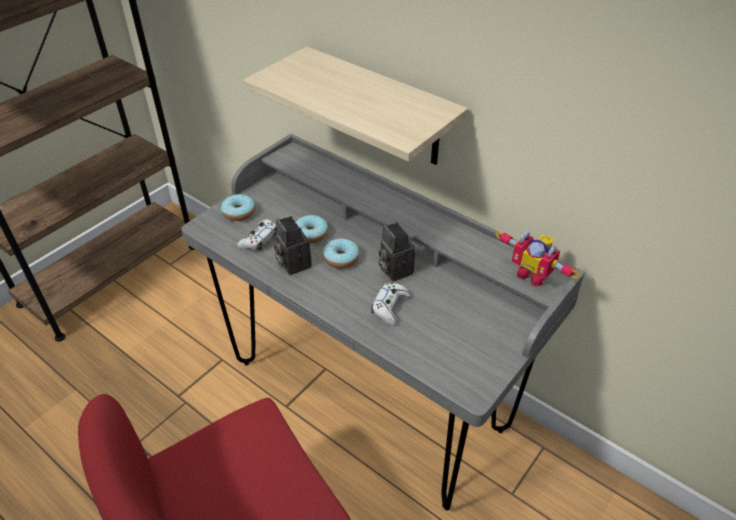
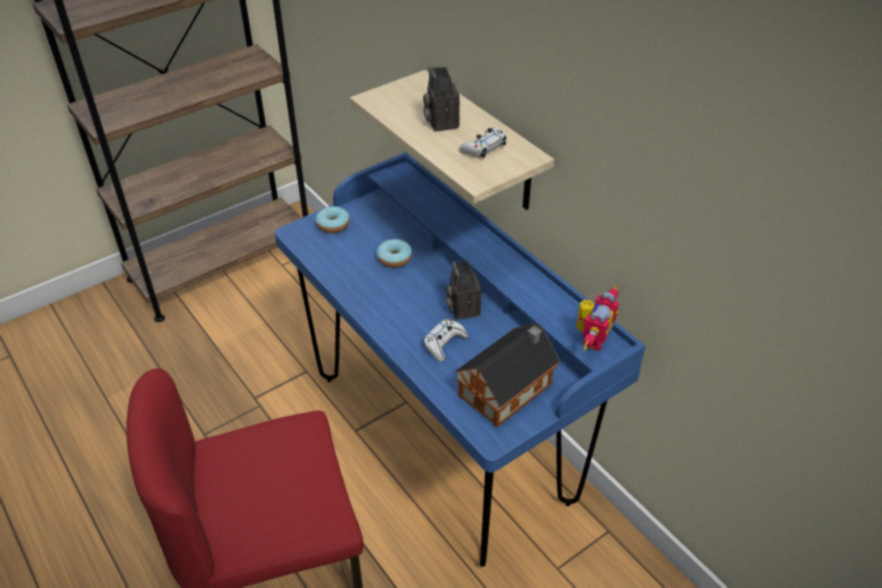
camera: 15 degrees right, 0 degrees up
grey desk [181,133,585,511] -> blue desk [274,152,645,567]
white game controller [237,219,277,251] -> white game controller moved to [459,127,506,158]
camera [274,216,312,275] -> camera moved to [423,66,460,131]
donut [323,238,359,269] -> none
toy robot [495,231,580,287] -> toy robot turned 120 degrees counterclockwise [576,286,619,350]
none -> toy house [455,323,560,427]

